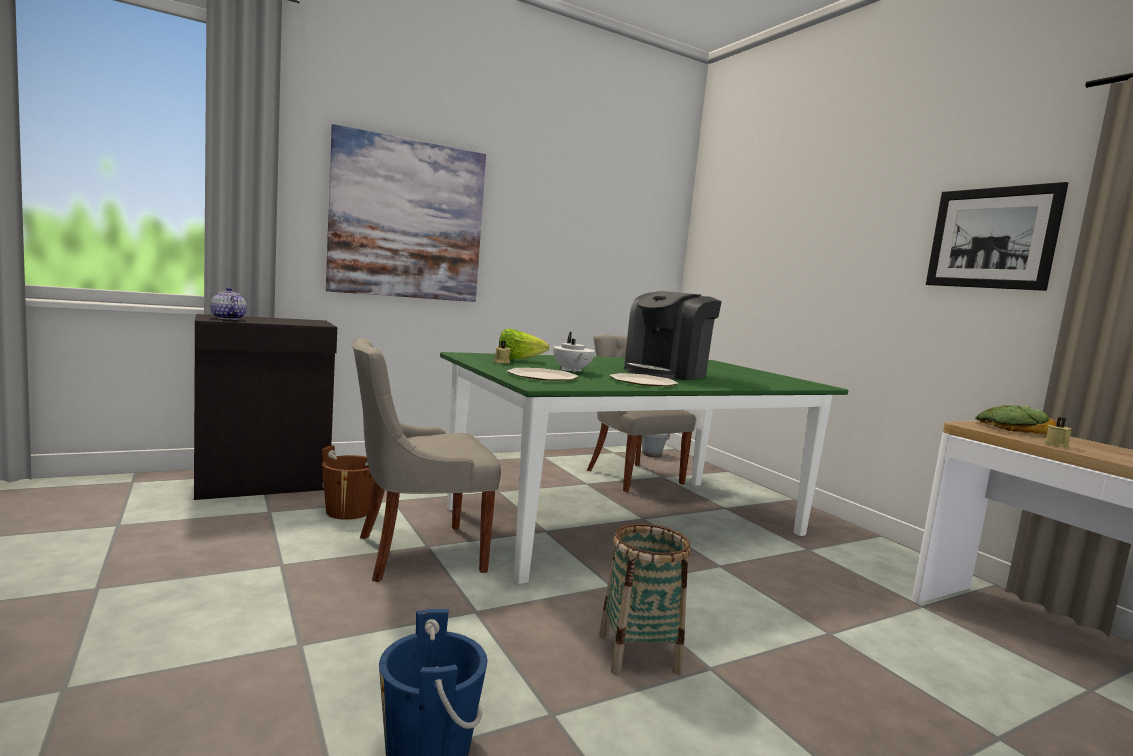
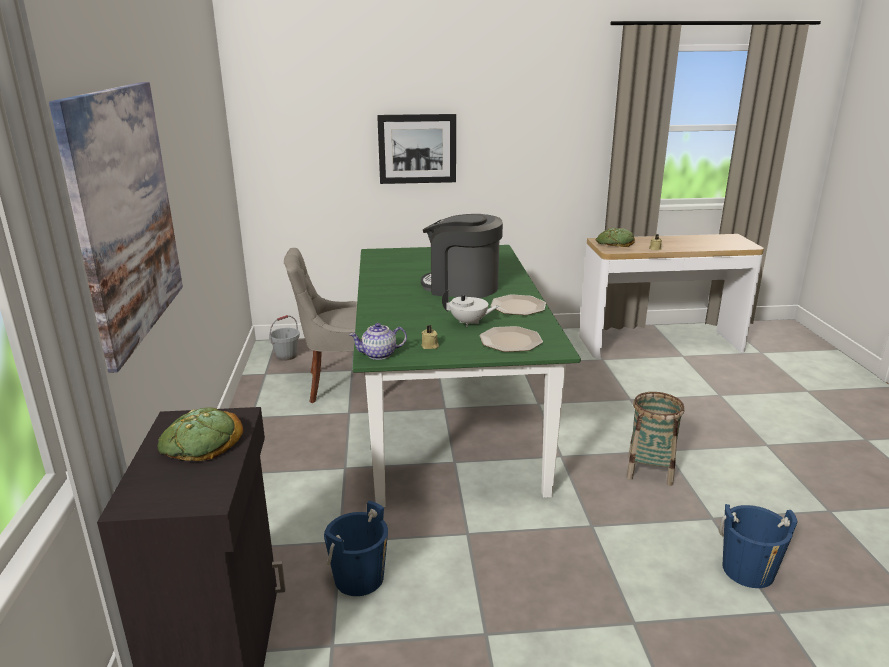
camera: 65 degrees left, 15 degrees up
teapot [211,287,247,320] -> teapot moved to [349,323,407,360]
brown bucket [322,445,374,520] -> blue bucket [324,501,388,596]
grey chair [352,338,501,582] -> none
lettuce [499,328,550,360] -> none
coffee machine [624,291,722,380] -> coffee machine turned 135 degrees clockwise [421,214,503,298]
picture [926,182,1068,291] -> picture moved to [377,114,456,184]
none -> bread [158,407,243,461]

